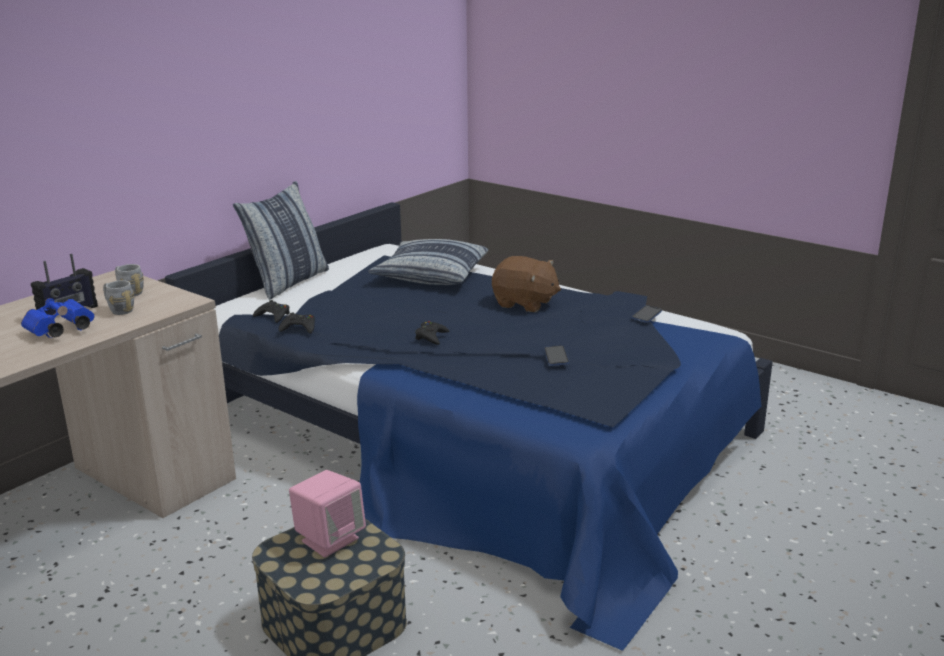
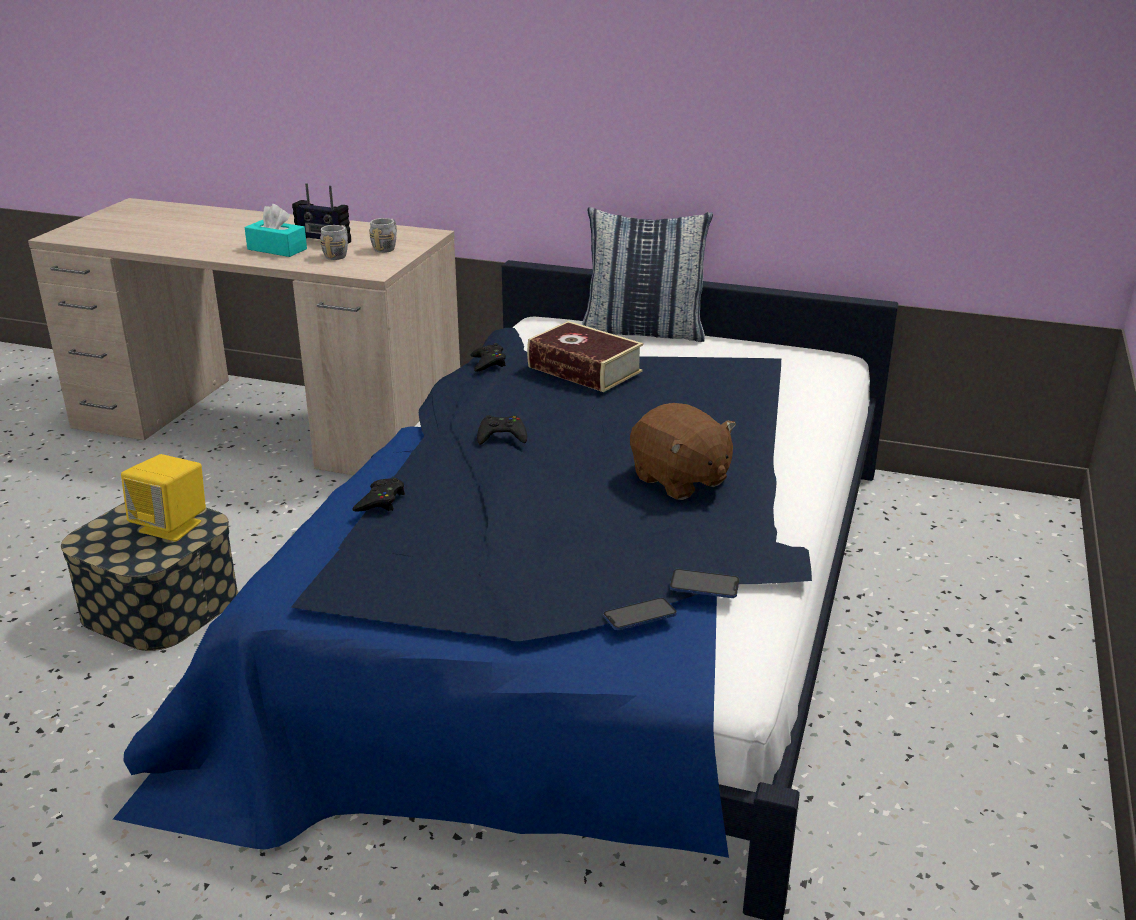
camera: 70 degrees right, 5 degrees up
blue binoculars [21,298,94,338] -> turquoise tissue box [244,204,307,257]
black game controller [253,300,290,323] -> black game controller moved to [352,478,405,512]
pink speaker [289,470,366,557] -> yellow speaker [121,454,206,542]
pillow [368,239,488,285] -> none
brown plush toy [492,256,561,312] -> brown plush toy turned 45 degrees counterclockwise [630,403,736,500]
phone [544,345,569,366] -> phone moved to [603,598,677,630]
none -> book [527,321,643,392]

